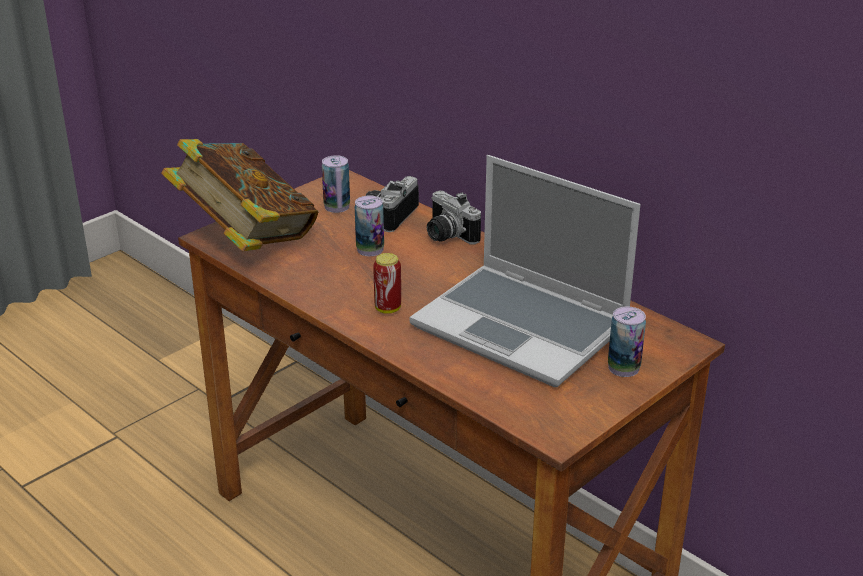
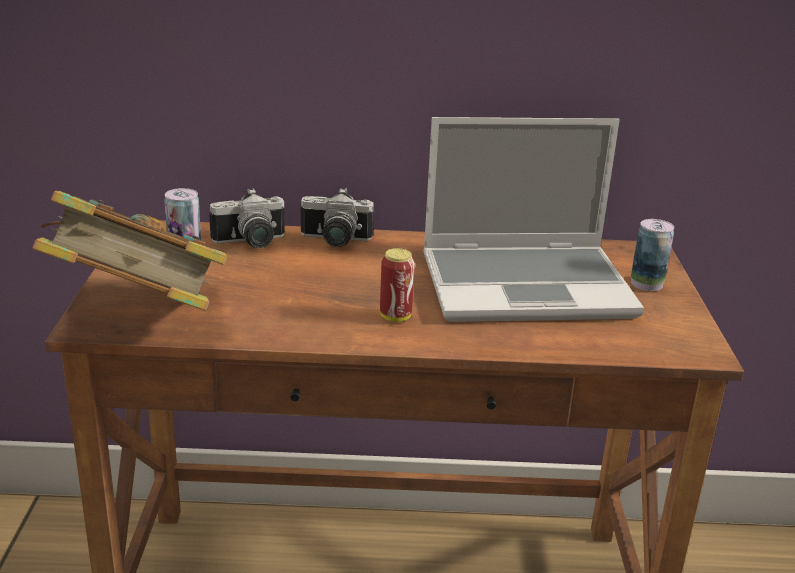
camera: 45 degrees left, 5 degrees down
can [355,195,384,256] -> none
camera [365,176,419,232] -> camera turned 90 degrees counterclockwise [209,188,285,248]

